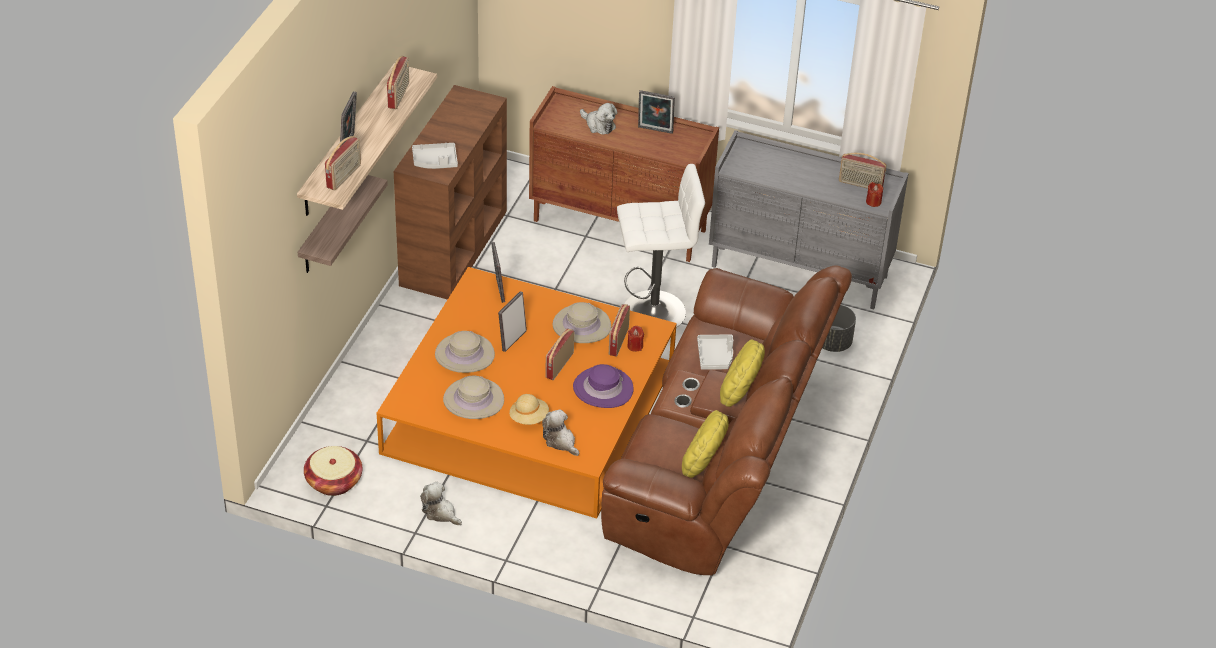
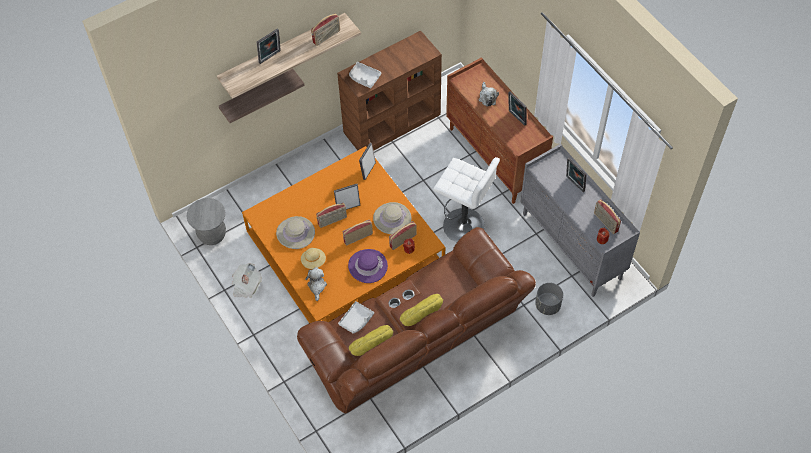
camera: 40 degrees right, 15 degrees up
basket [304,446,362,496] -> grey stool [187,198,226,245]
radio [325,136,361,190] -> radio moved to [316,203,347,228]
plush toy [420,482,462,525] -> newspaper [232,263,262,298]
beige hat [435,331,495,373] -> none
grey tray [697,334,733,370] -> grey tray moved to [338,301,374,334]
none -> picture frame [566,158,587,192]

